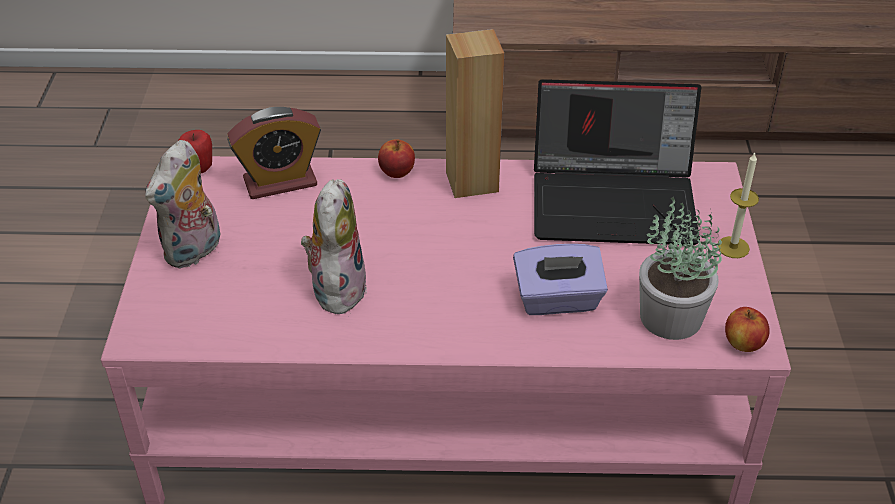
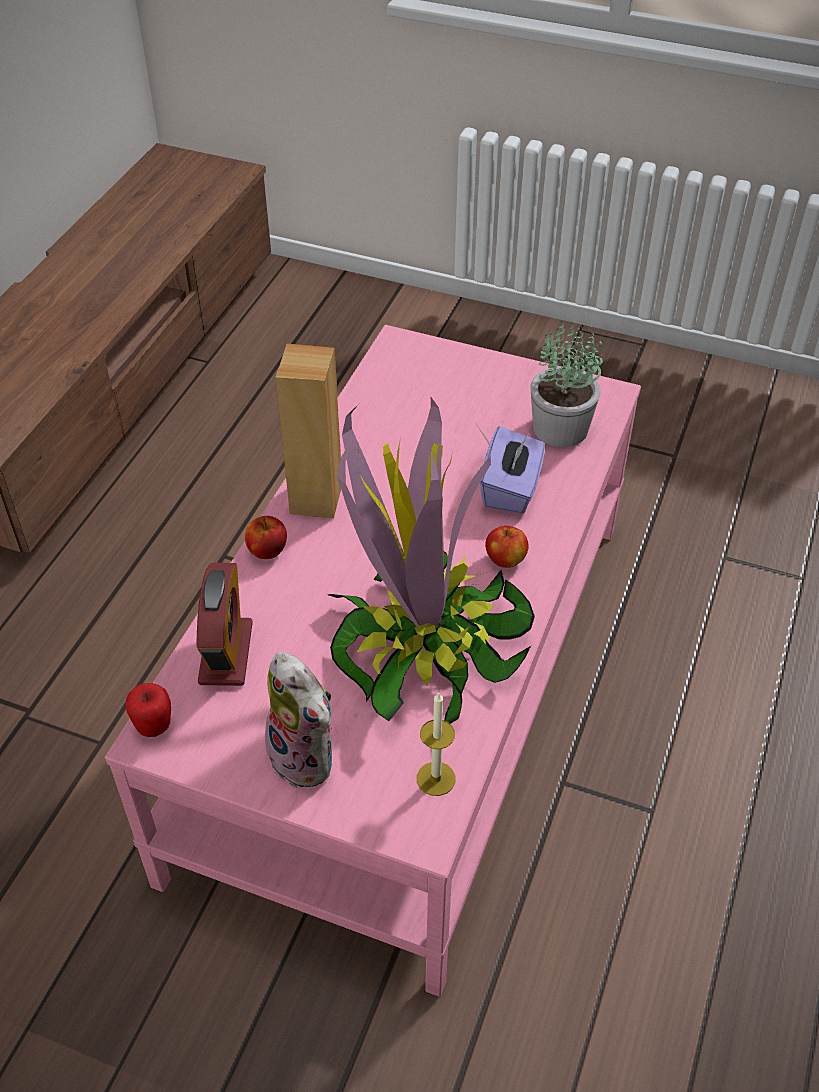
camera: 70 degrees left, 5 degrees up
plush toy [301,179,367,315] -> potted plant [328,396,535,724]
laptop [534,79,701,245] -> none
candle [718,153,759,258] -> candle moved to [417,692,456,796]
apple [725,307,770,352] -> apple moved to [485,526,529,568]

